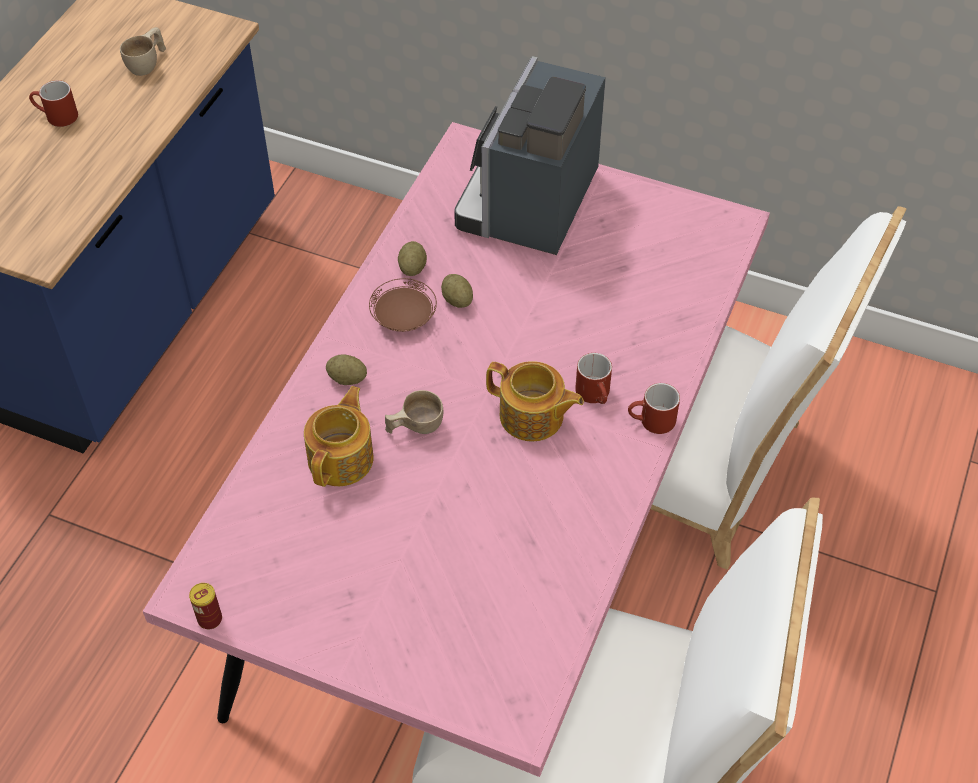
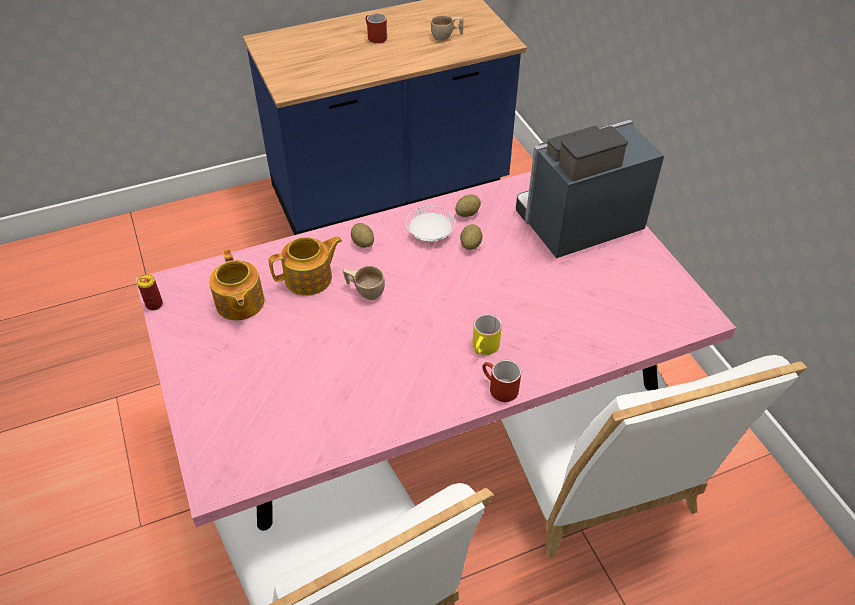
camera: 45 degrees right, 5 degrees down
brown plate [369,278,437,332] -> white plate [406,206,455,241]
teapot [486,361,584,442] -> teapot moved to [209,249,265,321]
red mug [575,353,612,404] -> yellow mug [472,314,502,355]

